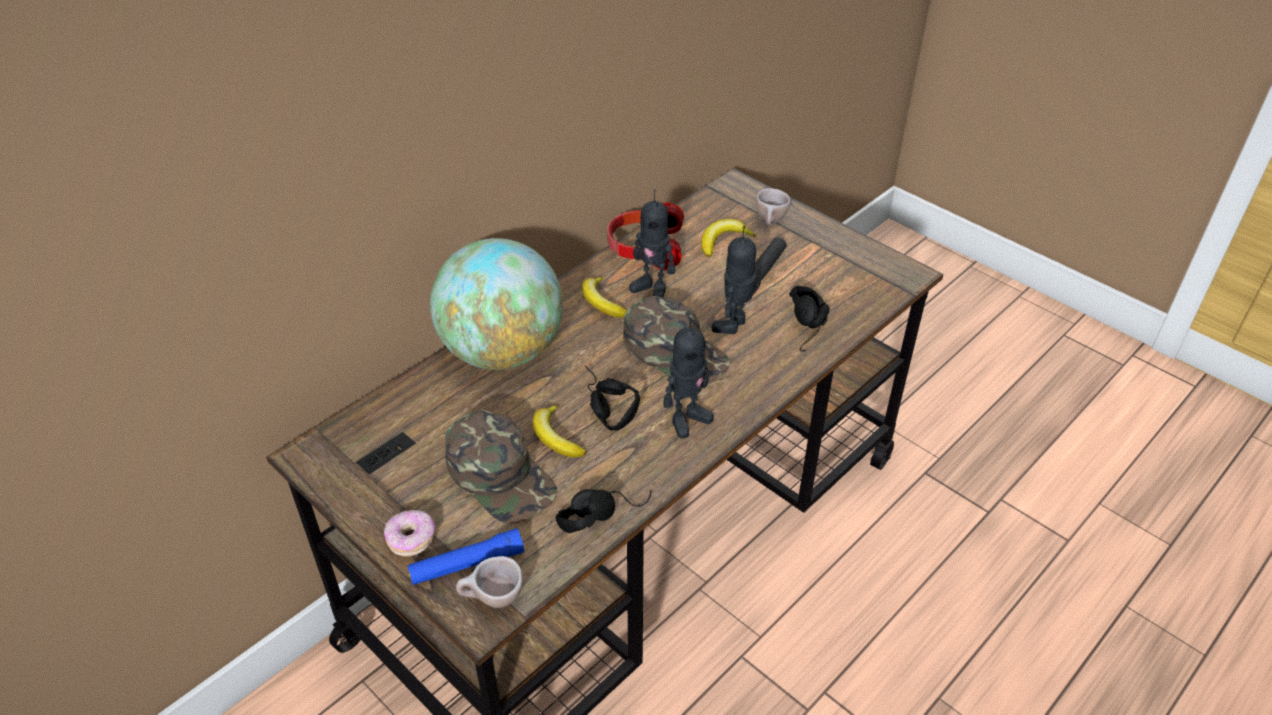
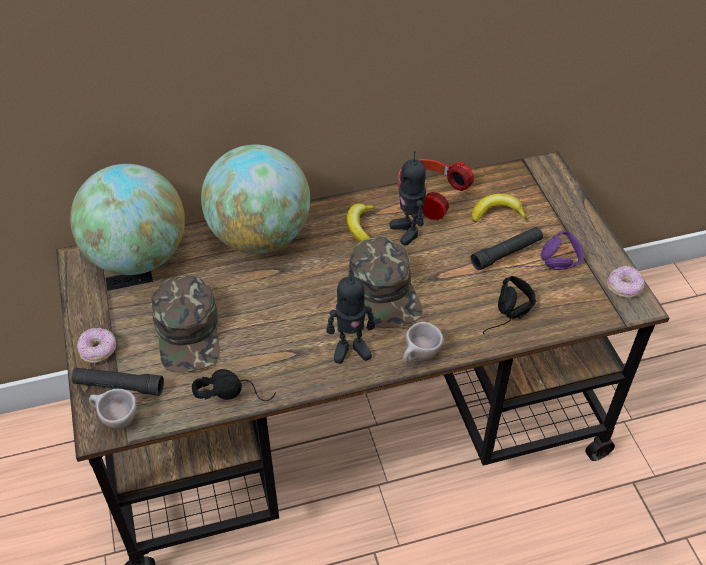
camera: 30 degrees right, 5 degrees up
blue flashlight [407,528,524,585] -> black flashlight [72,368,164,396]
banana [533,405,586,457] -> none
black headphones [585,366,640,431] -> none
toy robot [712,226,756,334] -> none
beige cup [756,188,791,225] -> beige cup moved to [403,322,443,363]
none -> globe [70,164,185,275]
none -> purple headphones [513,231,584,270]
none -> donut [607,266,645,298]

